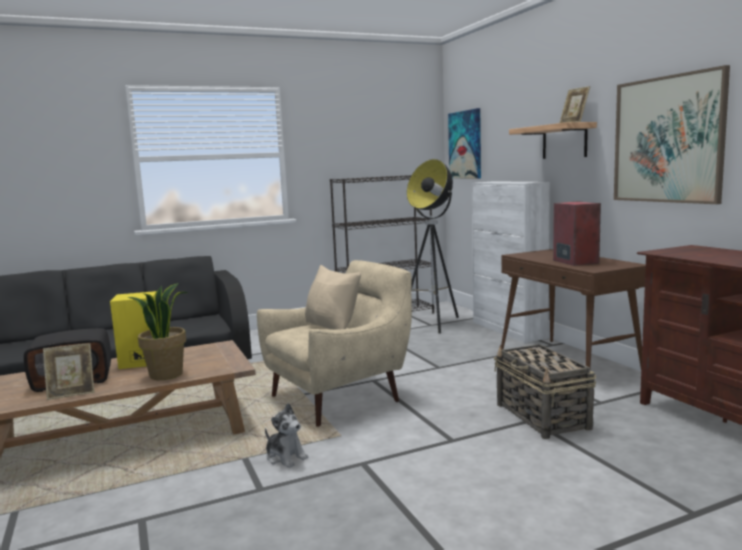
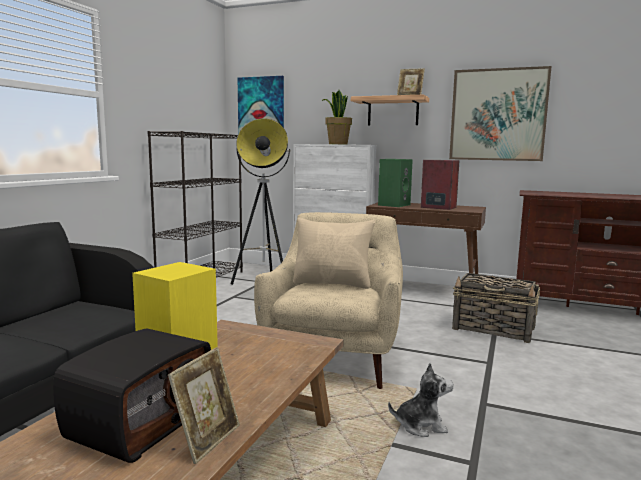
camera: 45 degrees left, 0 degrees up
potted plant [128,283,188,380] -> potted plant moved to [322,90,352,144]
none -> green speaker [378,159,413,207]

